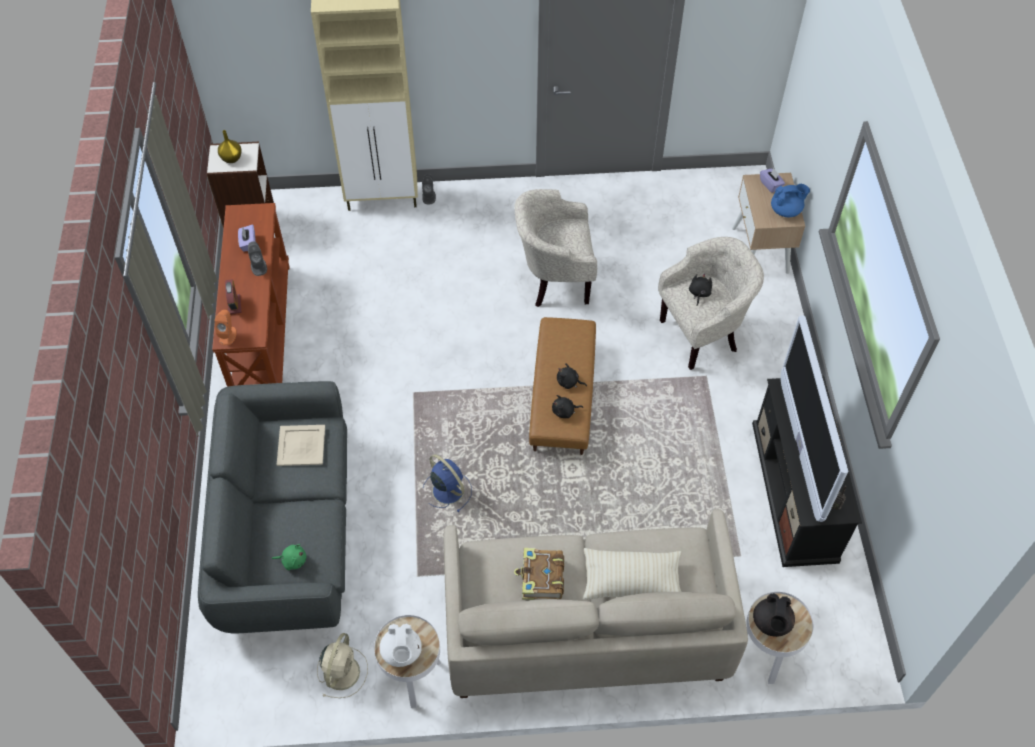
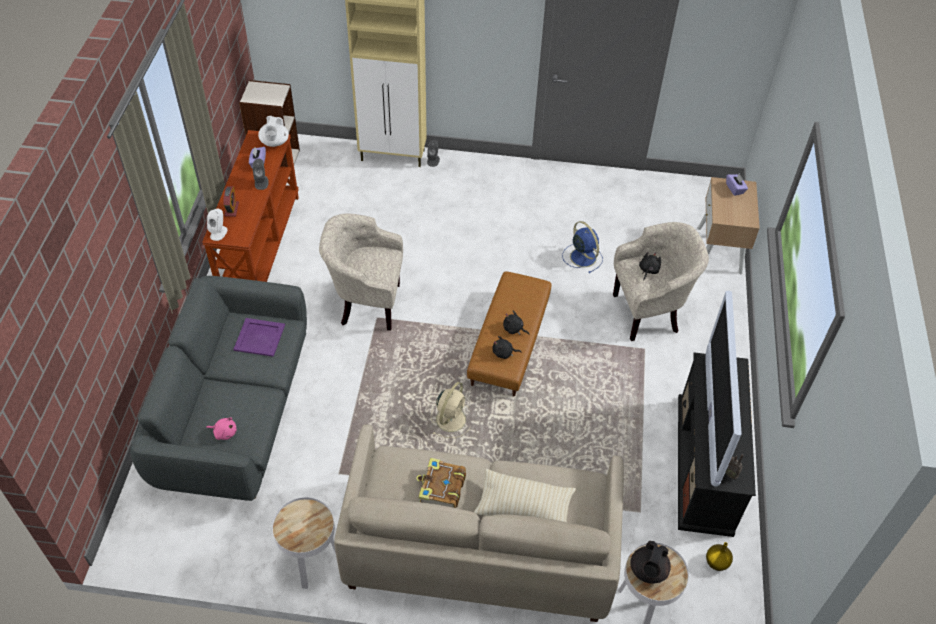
camera: 10 degrees right, 5 degrees down
orange speaker [214,310,237,345] -> white speaker [207,209,228,241]
yellow vase [218,130,242,163] -> yellow vase moved to [706,542,733,571]
green plush toy [272,544,307,570] -> pink plush toy [206,418,237,440]
beige tray [277,425,325,466] -> purple tray [233,318,285,357]
beige fan [317,633,368,698] -> beige fan moved to [431,382,471,438]
white teapot [380,623,422,667] -> white teapot moved to [258,116,289,147]
blue fan [423,454,472,513] -> blue fan moved to [562,221,603,273]
beige armchair [514,189,597,307] -> beige armchair moved to [319,214,403,331]
blue teapot [771,184,810,217] -> none

